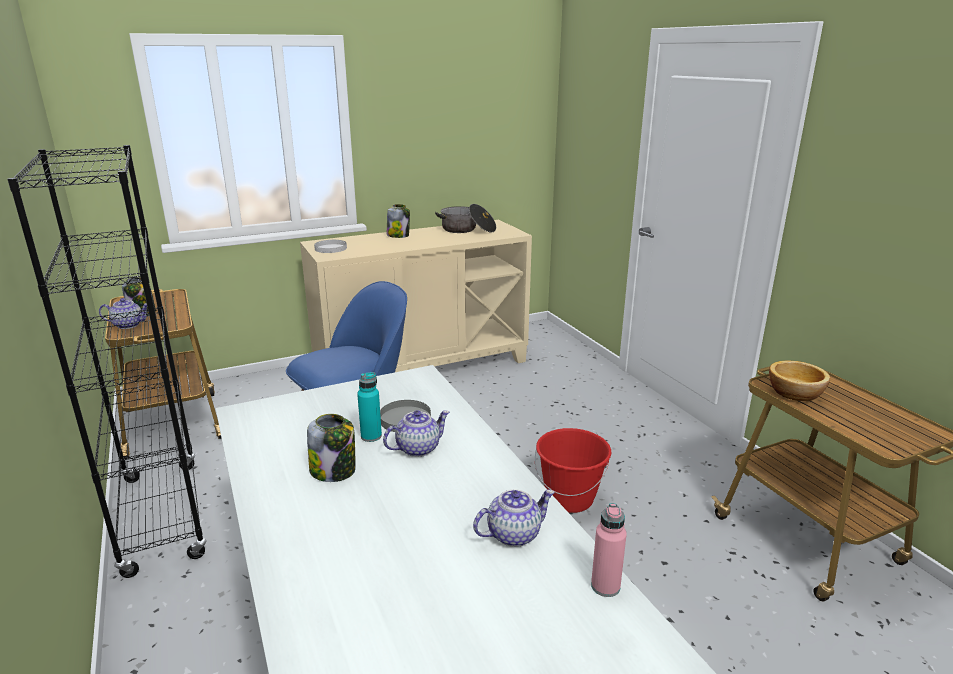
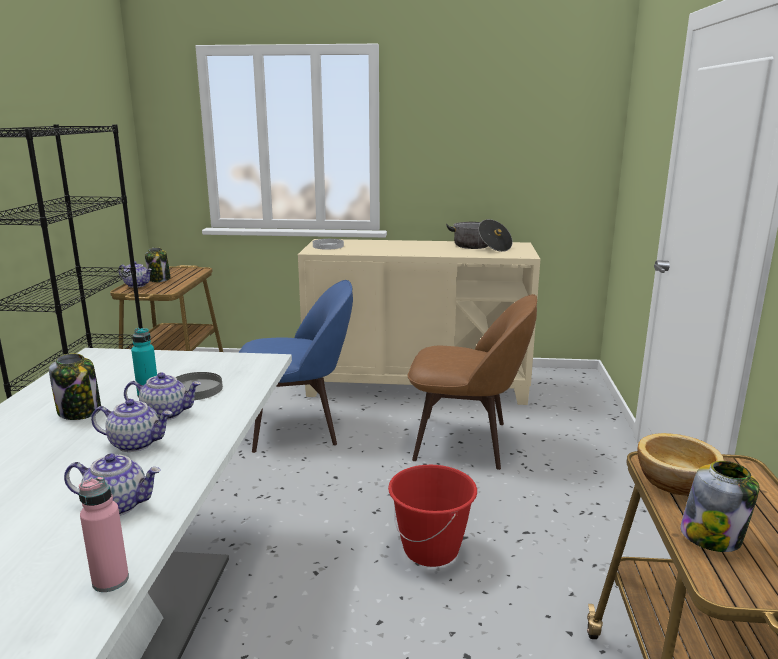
camera: 30 degrees right, 5 degrees down
jar [387,204,410,238] -> jar moved to [680,461,759,552]
none -> teapot [91,399,172,452]
none -> brown chair [407,294,537,470]

